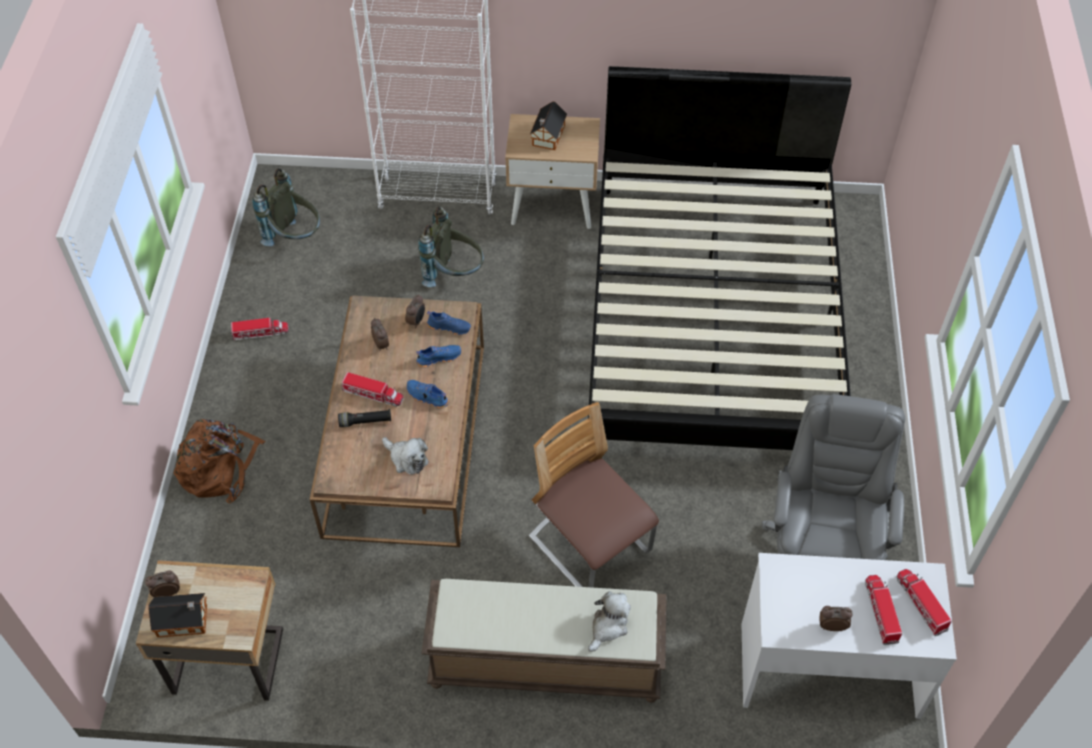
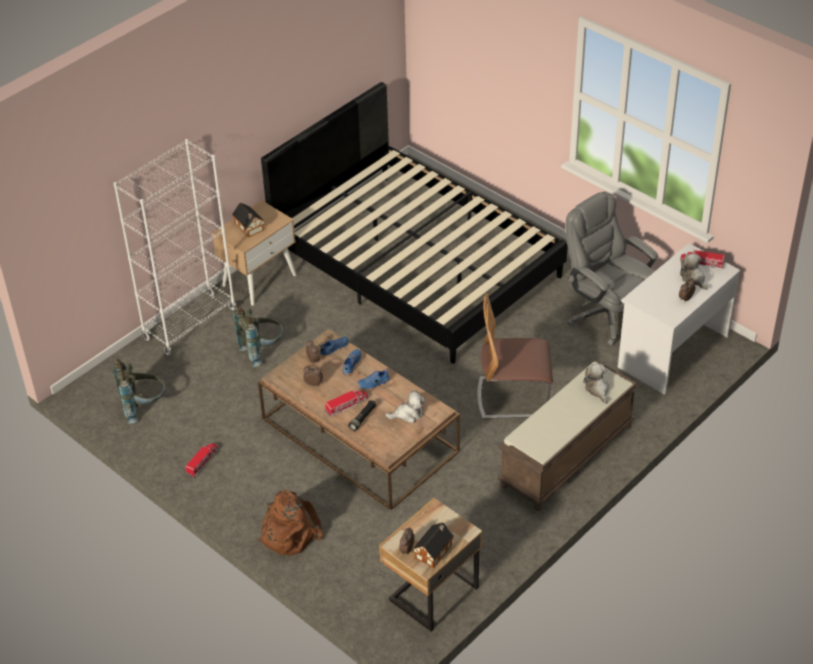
camera: 50 degrees left, 10 degrees down
toy truck [865,575,902,645] -> plush toy [680,253,708,290]

